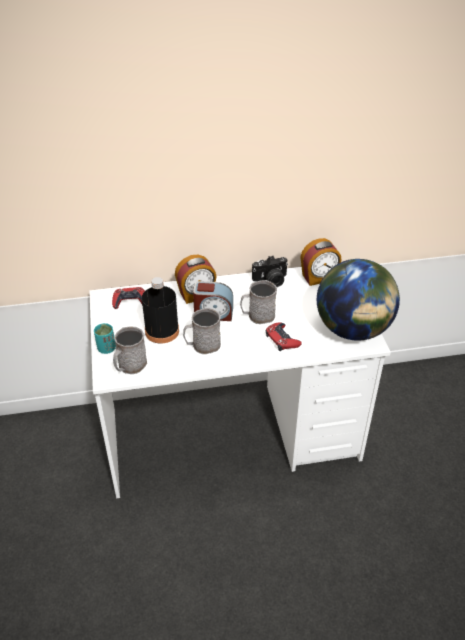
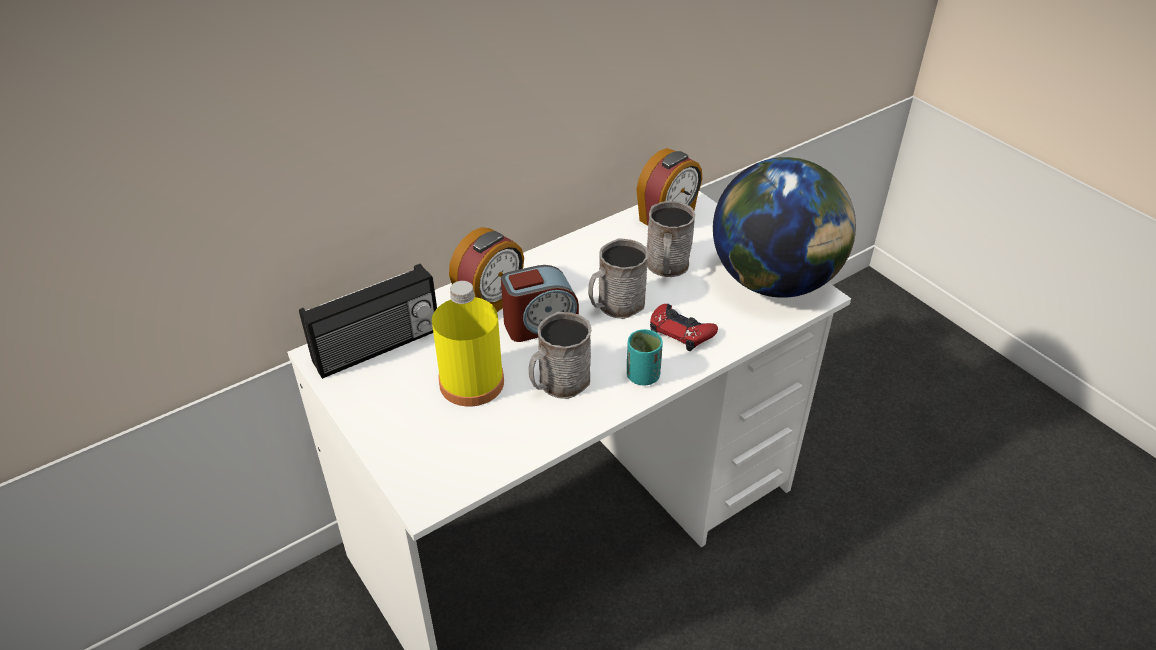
camera: 25 degrees left, 0 degrees up
turquoise cup [94,323,116,354] -> turquoise cup moved to [627,329,663,386]
red game controller [112,287,145,309] -> radio [299,264,437,379]
grey mug [113,326,147,374] -> grey mug moved to [647,201,695,277]
black bottle [142,277,179,344] -> yellow bottle [432,281,504,406]
camera [252,256,288,287] -> none

